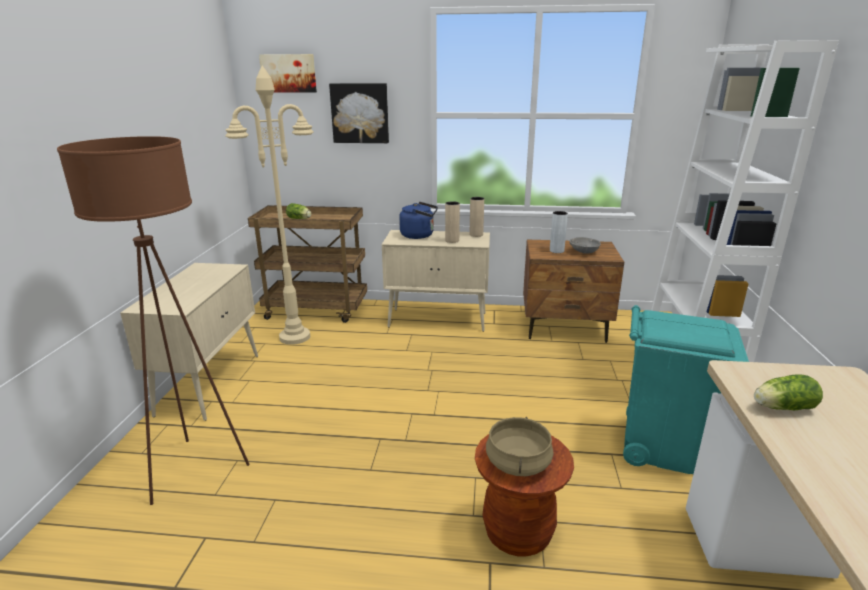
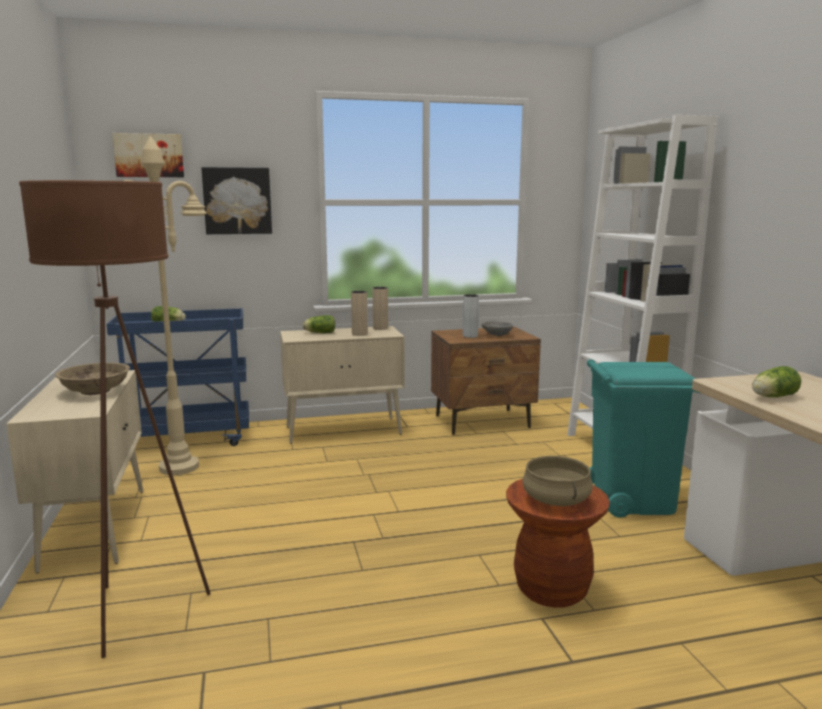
camera: 20 degrees left, 10 degrees down
brown cart [248,205,367,323] -> blue cart [106,308,249,446]
blue kettle [399,202,438,239] -> lettuce [302,315,335,333]
none -> beige bowl [55,362,130,395]

